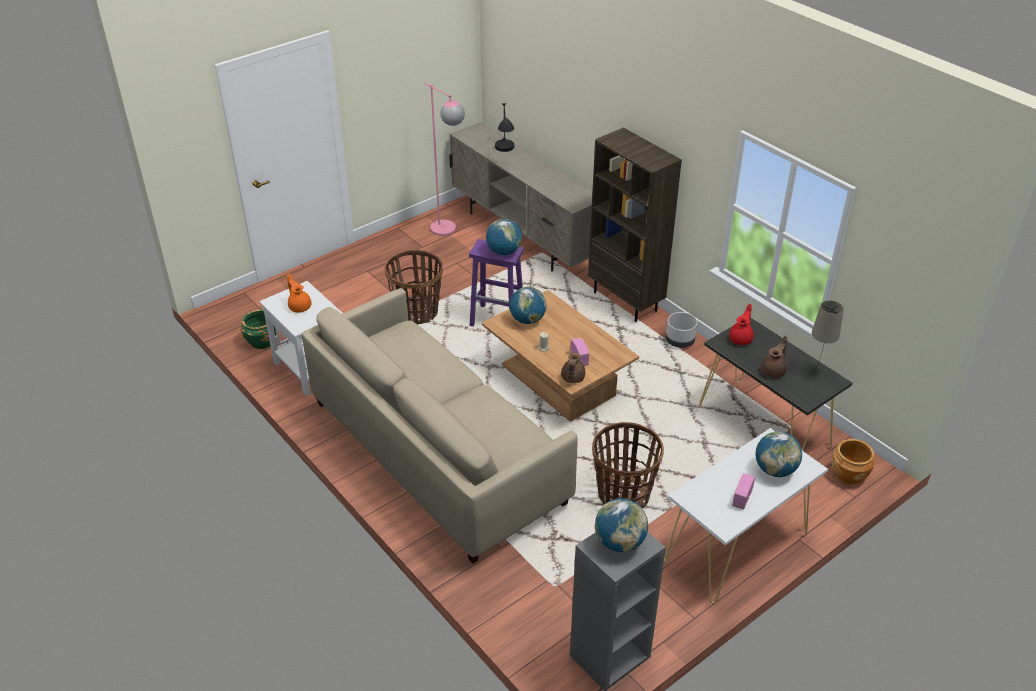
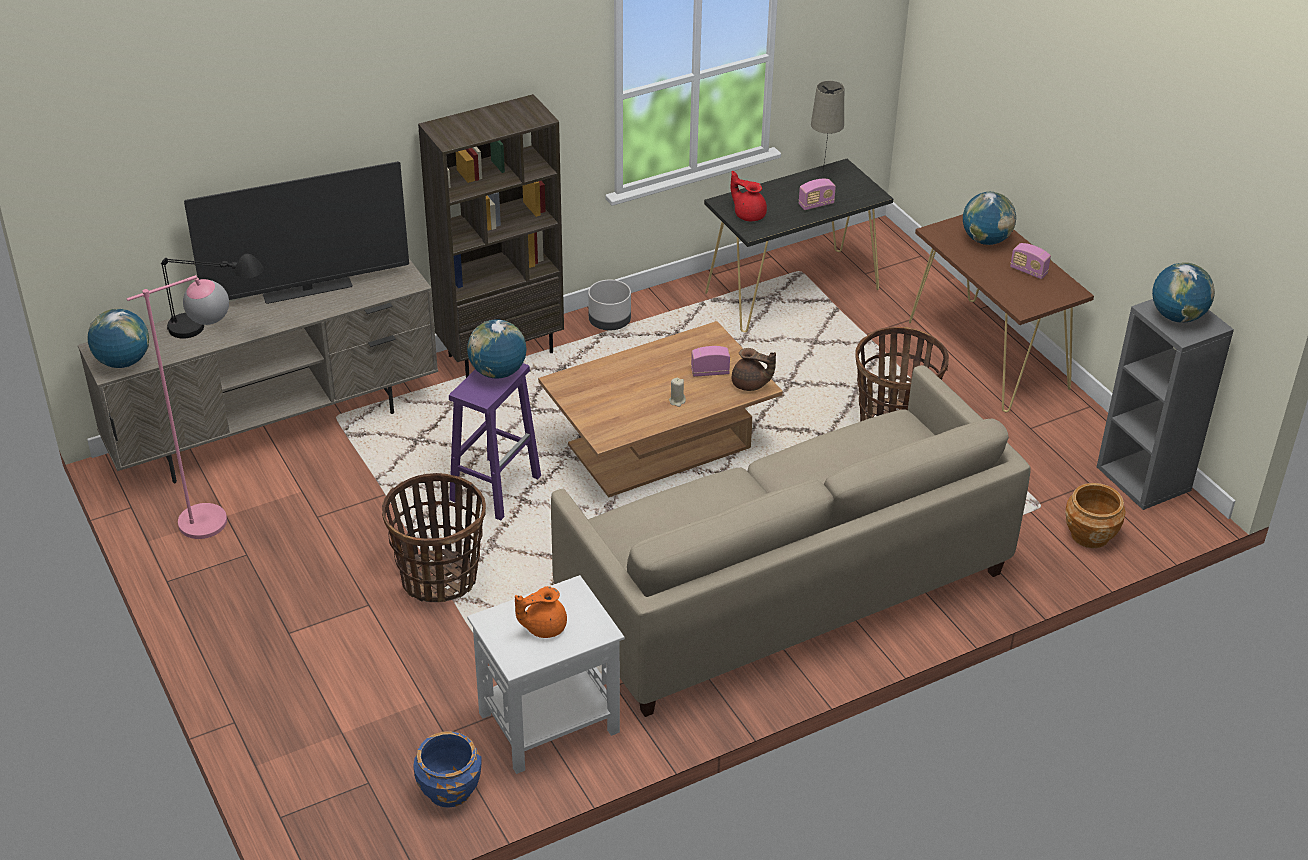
camera: 80 degrees left, 0 degrees up
green planter [241,310,276,349] -> blue planter [413,731,482,808]
globe [509,287,547,324] -> globe moved to [87,309,149,368]
white console table [664,428,828,603] -> brown console table [909,214,1094,412]
brown teapot [761,336,787,378] -> radio [799,179,836,210]
brown planter [832,439,875,485] -> brown planter moved to [1065,483,1126,548]
none -> television [184,161,409,304]

